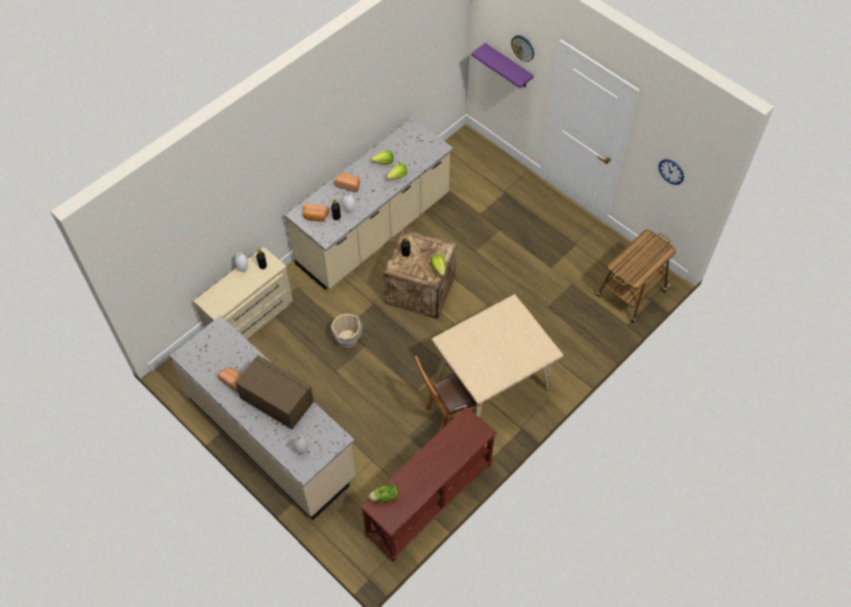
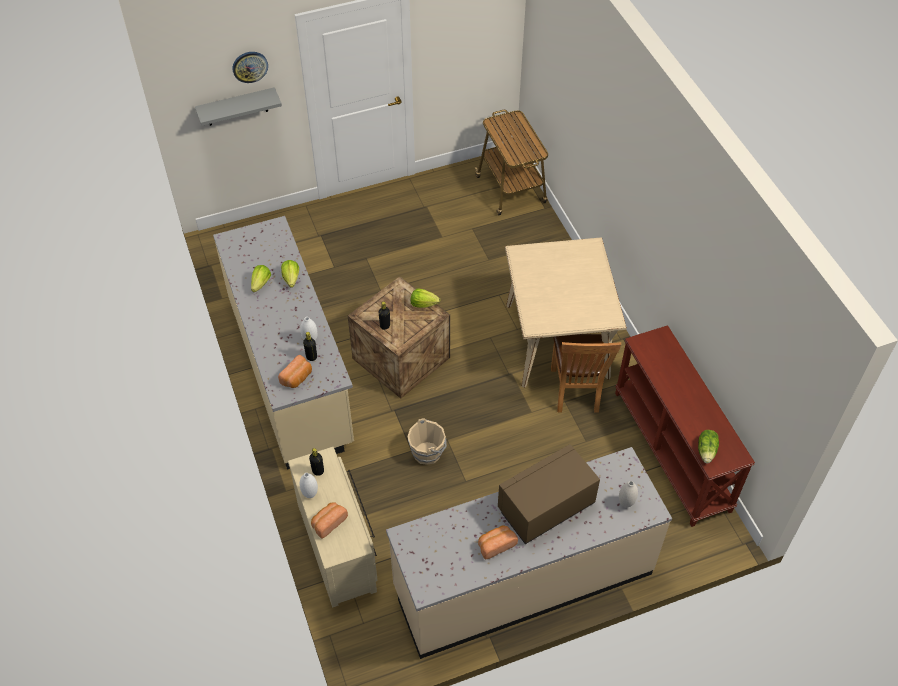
camera: 65 degrees left, 5 degrees down
bread [334,173,360,192] -> bread moved to [311,503,348,539]
purple shelf [471,43,534,88] -> grey shelf [195,87,282,126]
wall clock [658,159,684,185] -> none

